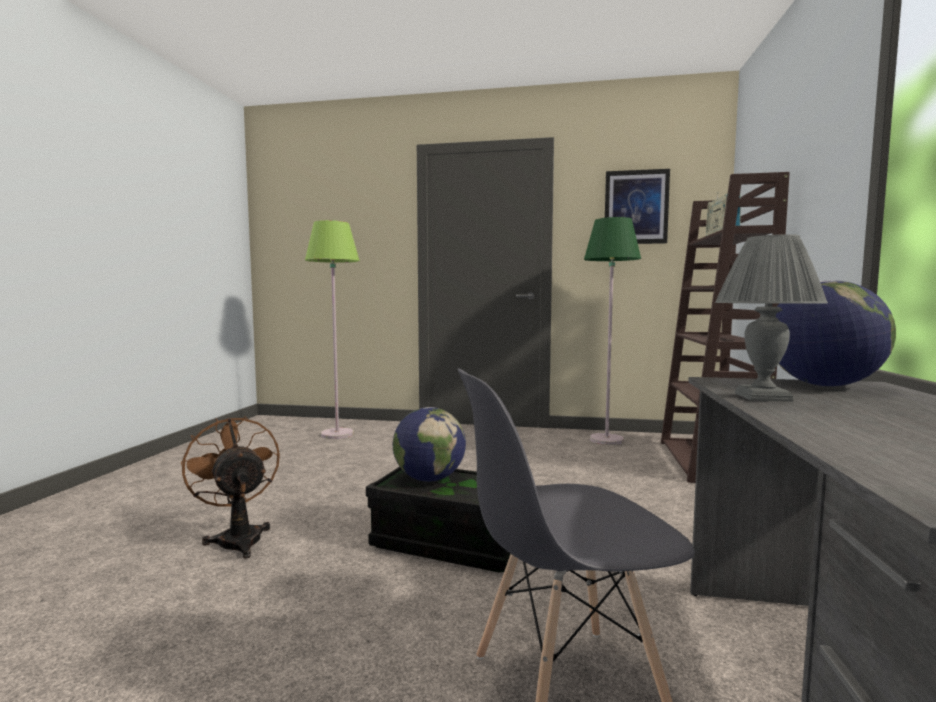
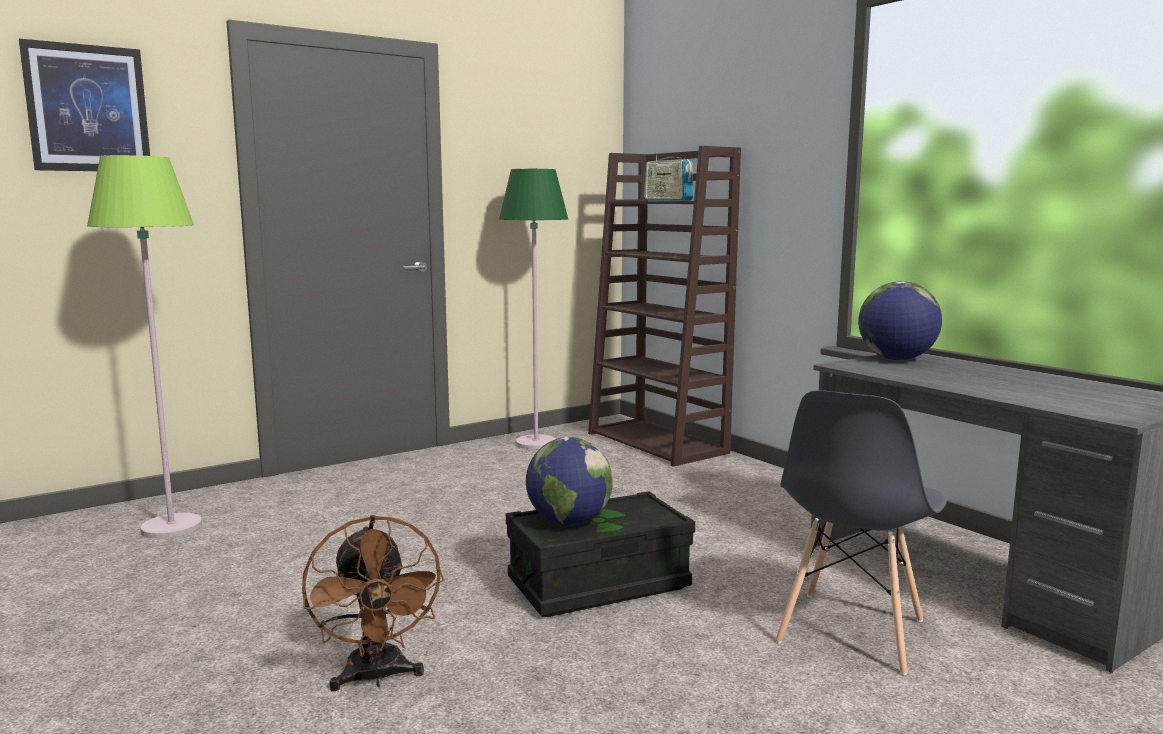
camera: 45 degrees left, 5 degrees up
brown fan [181,416,280,559] -> brown fan turned 120 degrees counterclockwise [302,515,444,691]
picture [605,169,670,244] -> picture moved to [19,39,150,171]
grey table lamp [715,234,828,402] -> none

